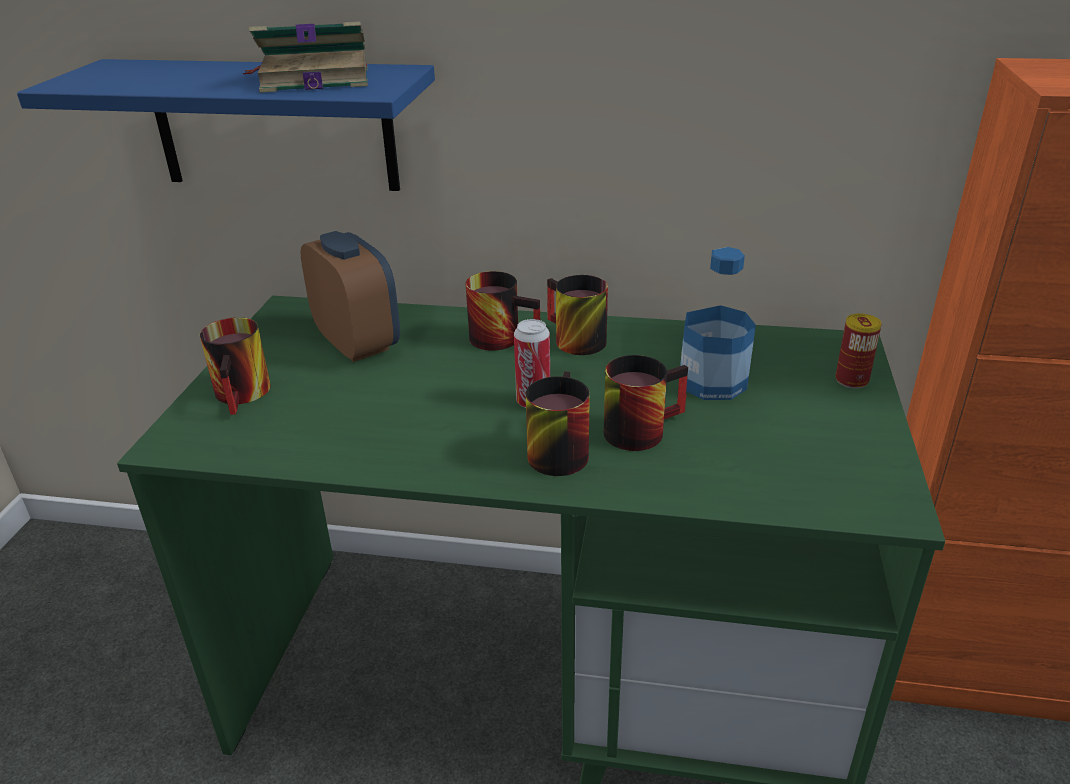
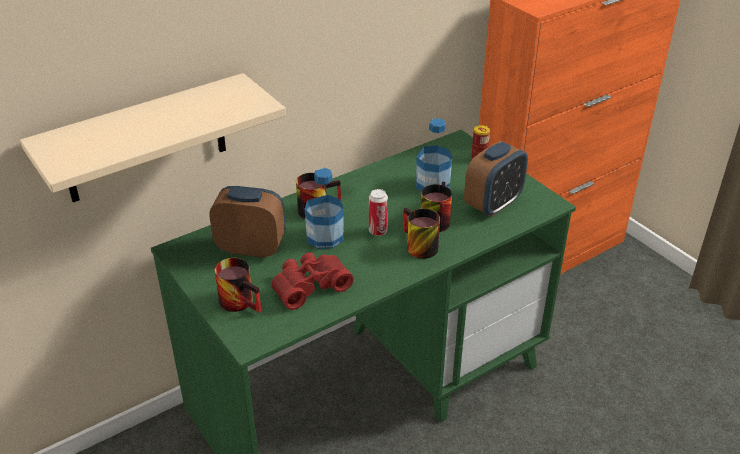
camera: 45 degrees left, 5 degrees up
blue shelf [17,59,435,191] -> beige shelf [20,73,286,202]
book [243,21,368,93] -> none
mug [547,275,608,355] -> none
none -> red binoculars [271,252,354,310]
none -> bottle [304,168,344,249]
none -> alarm clock [464,141,528,217]

